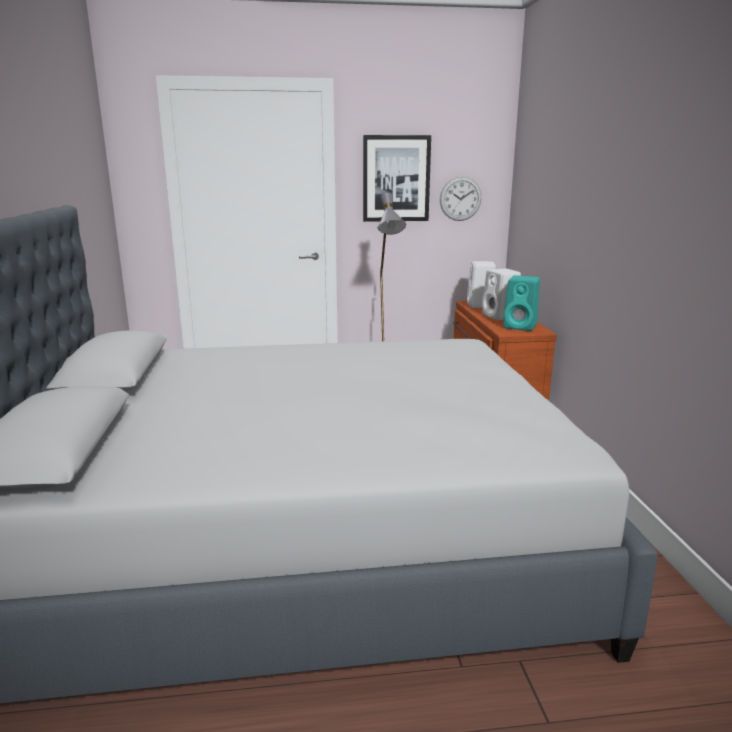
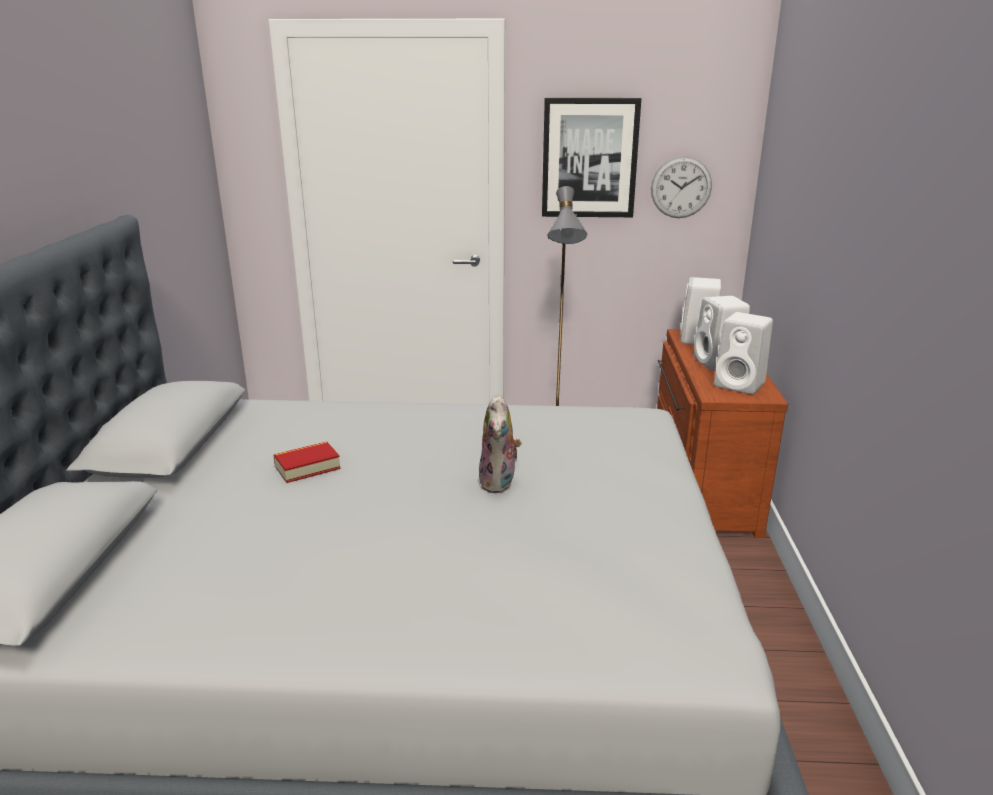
camera: 10 degrees right, 5 degrees up
turquoise speaker [503,275,540,331] -> white speaker [714,312,773,394]
none -> book [274,442,341,483]
none -> plush toy [479,393,521,493]

